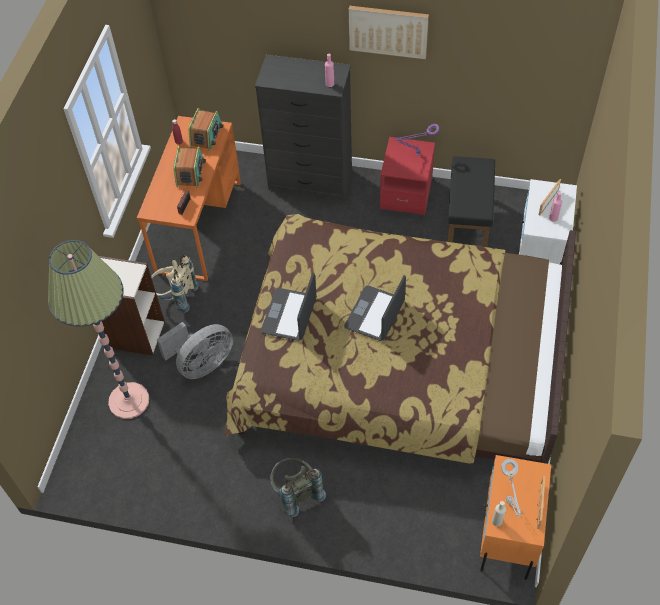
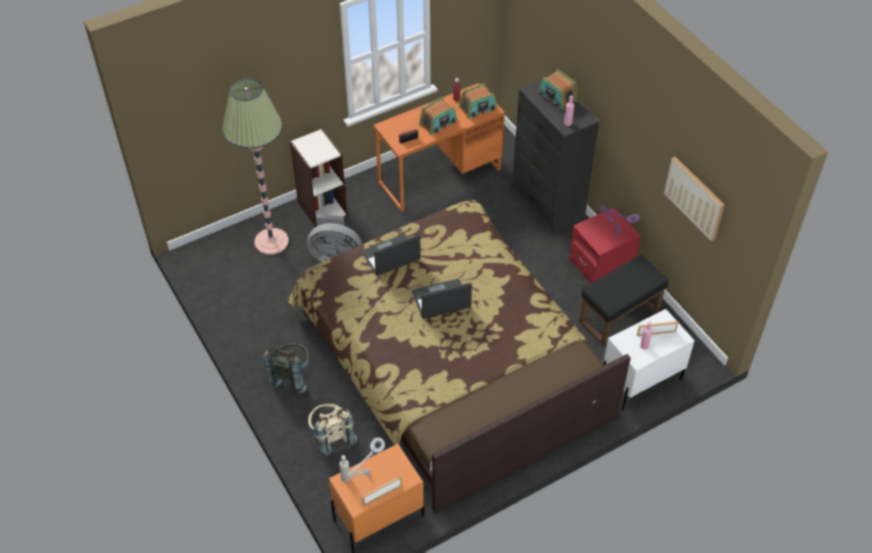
camera: 45 degrees right, 5 degrees down
beige backpack [151,255,199,313] -> beige backpack moved to [308,404,357,456]
picture [349,6,429,59] -> picture moved to [664,156,725,241]
none -> radio [538,69,577,110]

